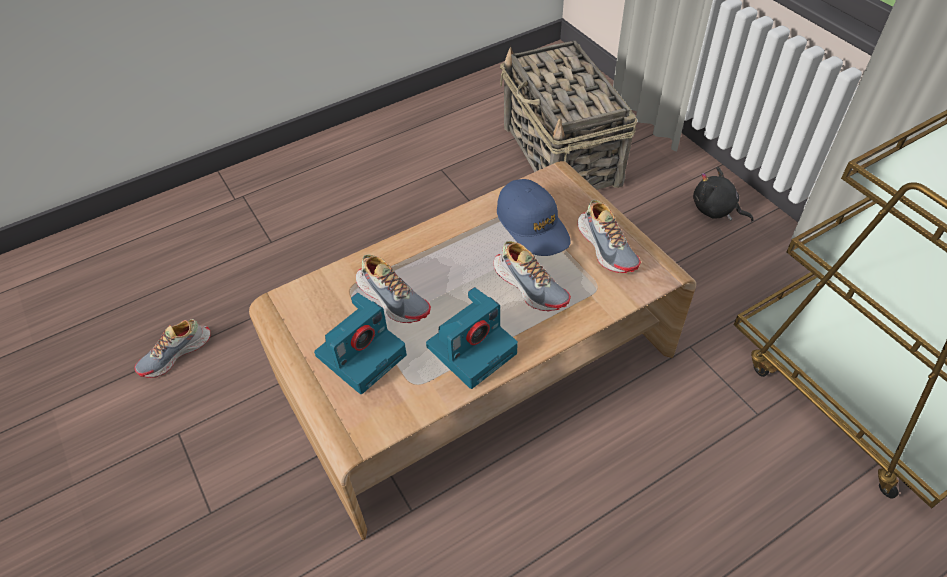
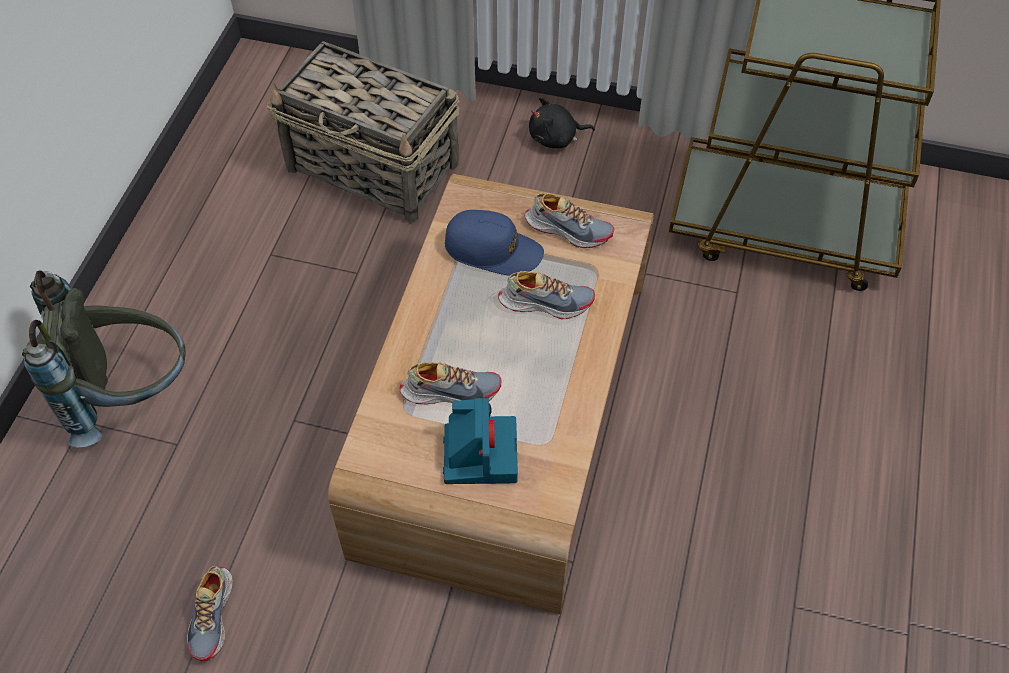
camera: 45 degrees left, 5 degrees up
camera [426,287,518,389] -> none
none -> grey backpack [22,271,186,448]

